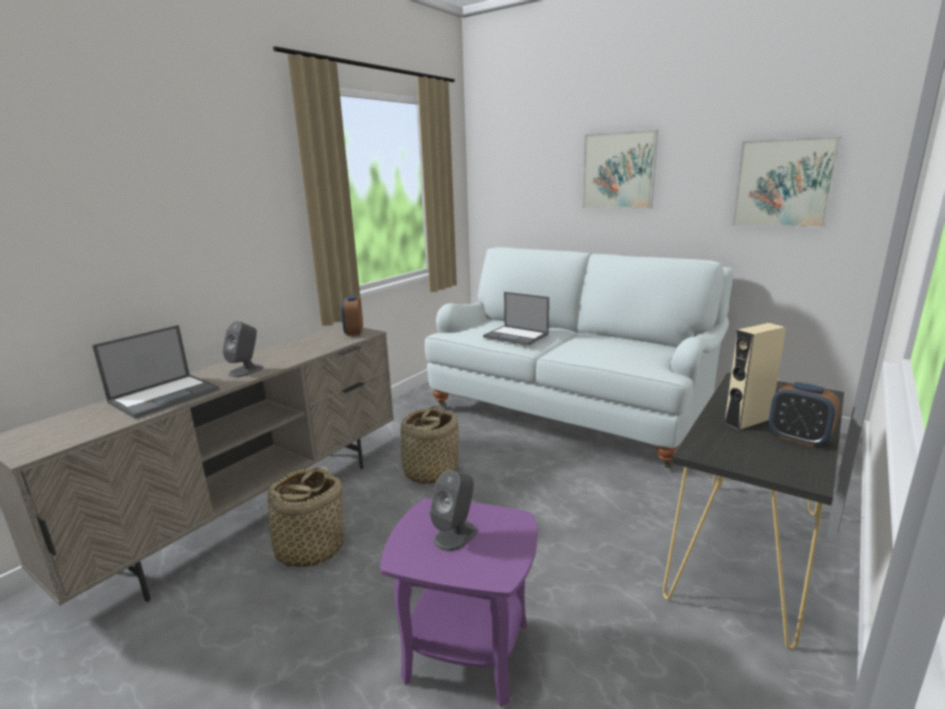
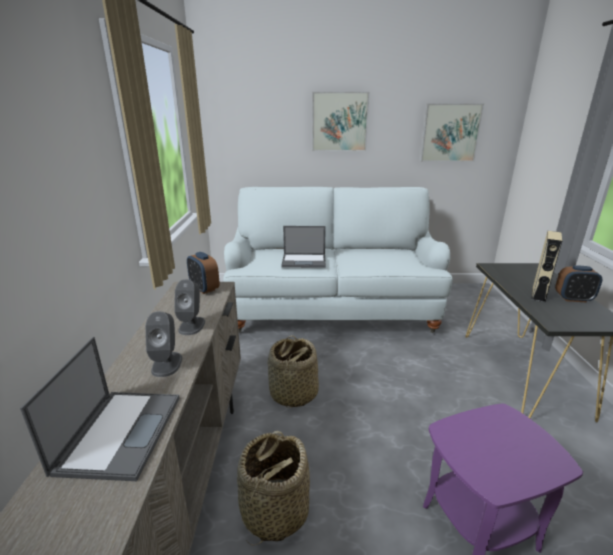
camera: 35 degrees left, 5 degrees up
grey speaker [430,470,477,551] -> grey speaker moved to [174,279,205,335]

